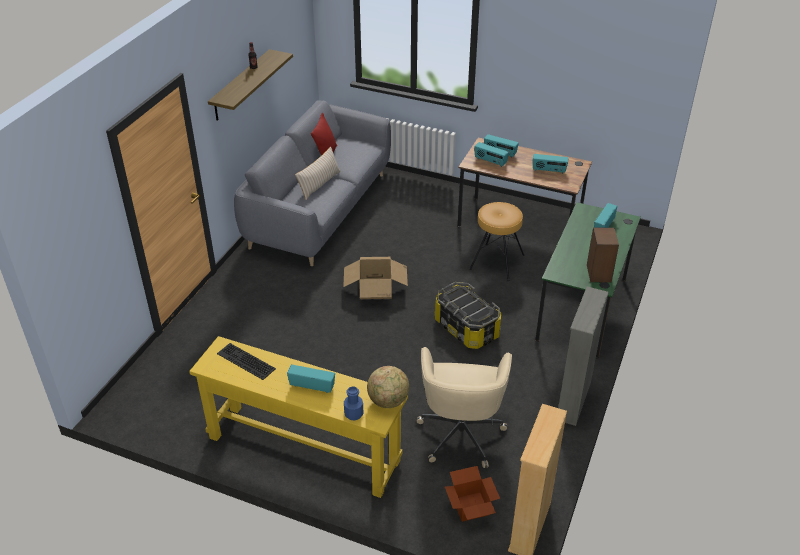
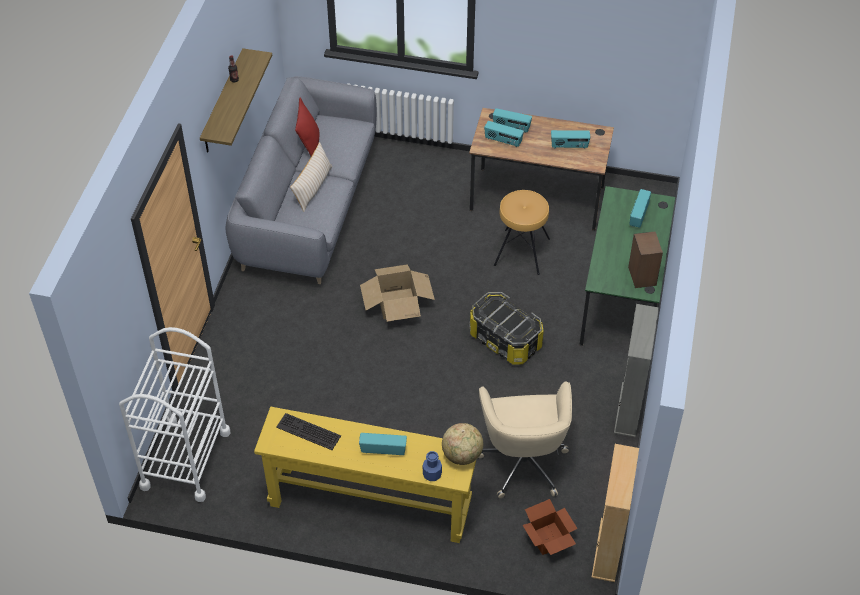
camera: 10 degrees left, 10 degrees up
none -> white cart [119,327,230,502]

